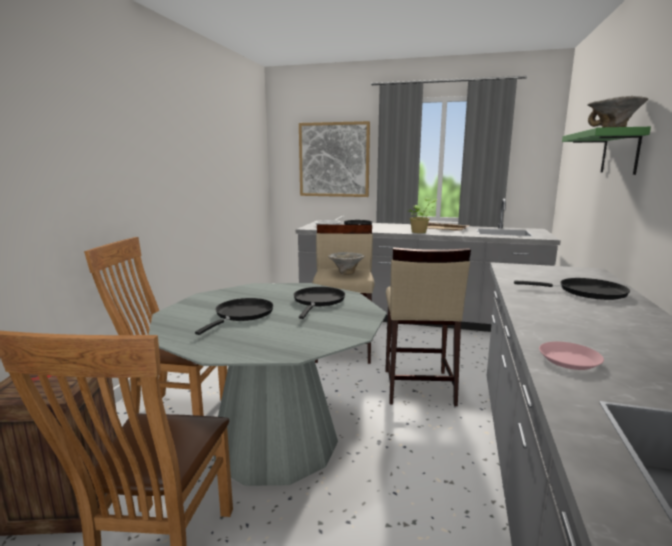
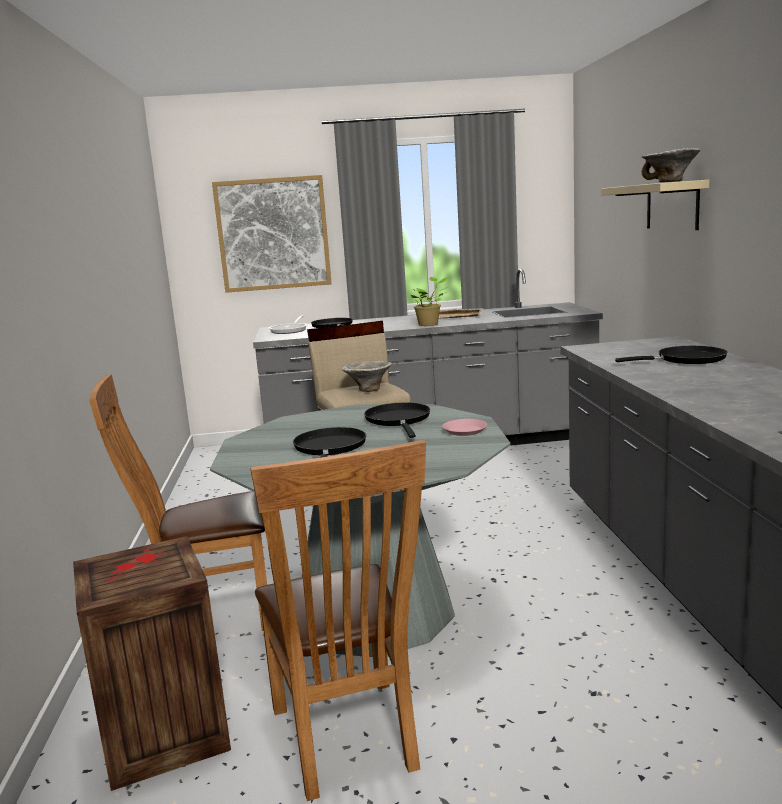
camera: 20 degrees left, 0 degrees up
beige stool [385,247,471,406] -> none
pink plate [539,342,604,370] -> pink plate moved to [442,419,487,436]
green shelf [562,127,651,175] -> beige shelf [601,180,709,230]

